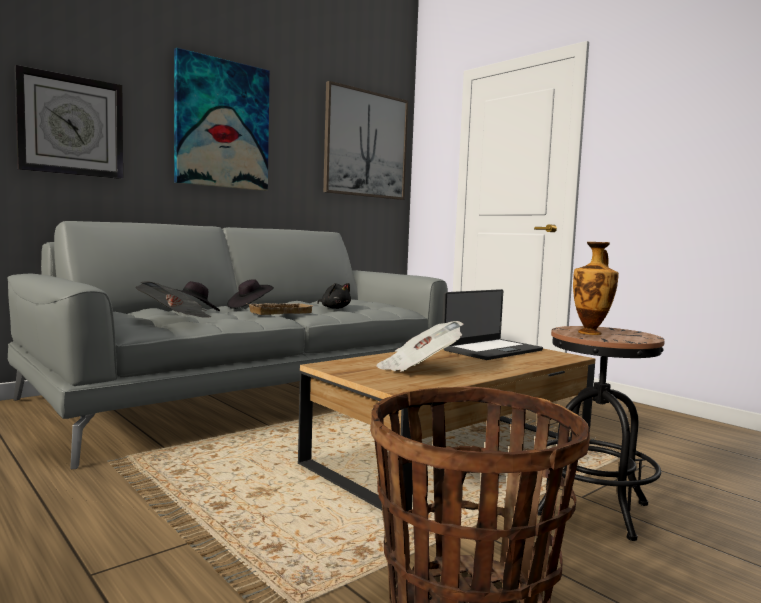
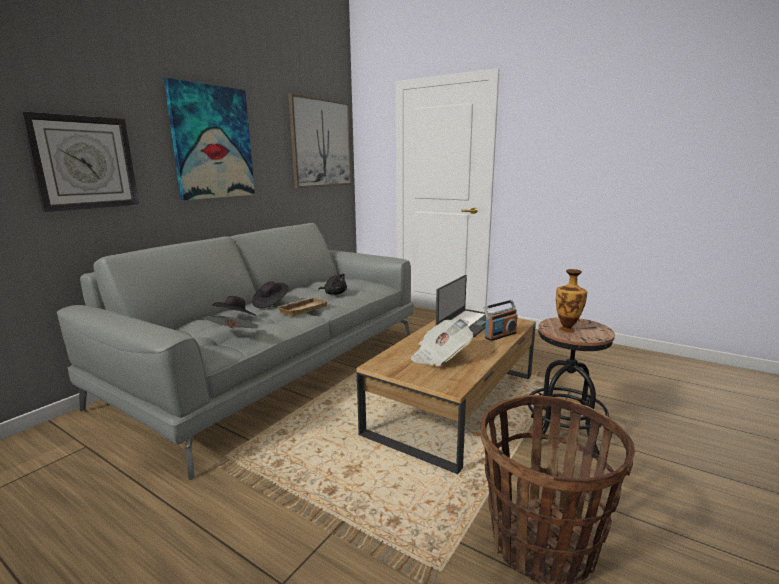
camera: 15 degrees left, 10 degrees up
none -> radio [483,300,518,341]

